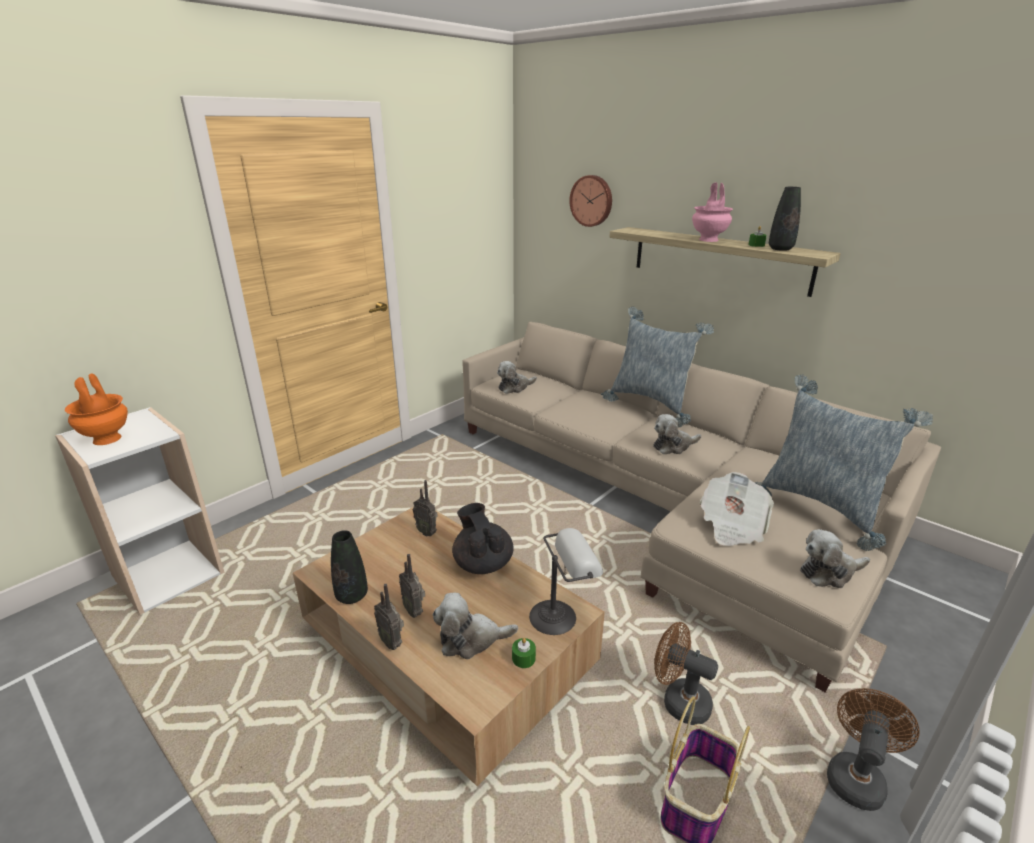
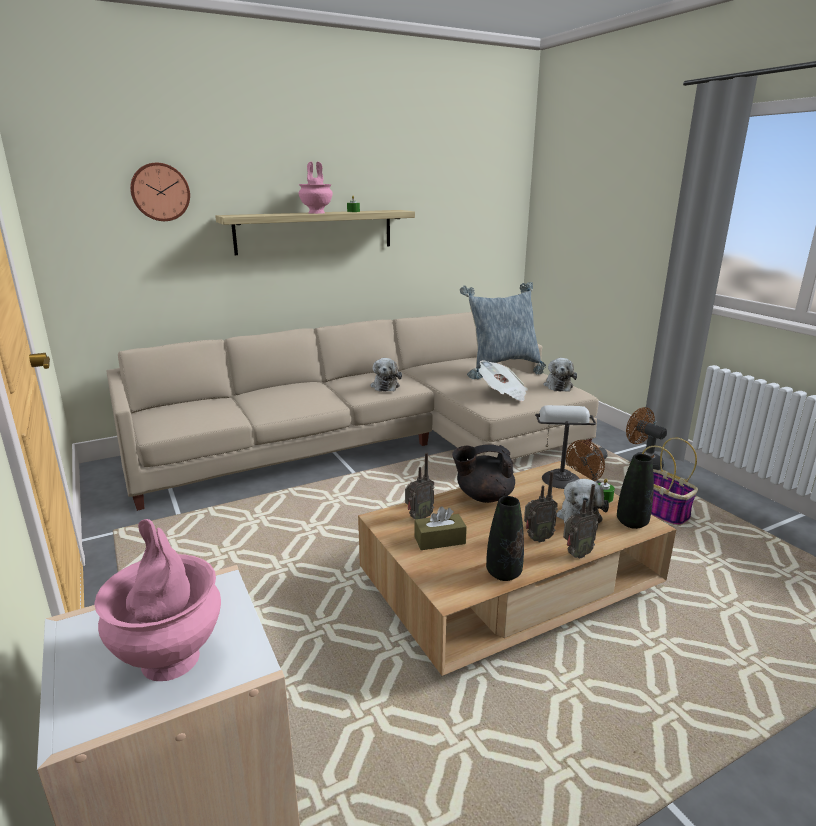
camera: 70 degrees left, 5 degrees down
orange vase [65,374,128,445] -> pink vase [94,519,221,681]
plush toy [497,361,537,394] -> none
pillow [601,306,714,428] -> none
black vase [769,187,801,251] -> black vase moved to [617,454,654,529]
none -> brown tissue box [414,506,467,550]

